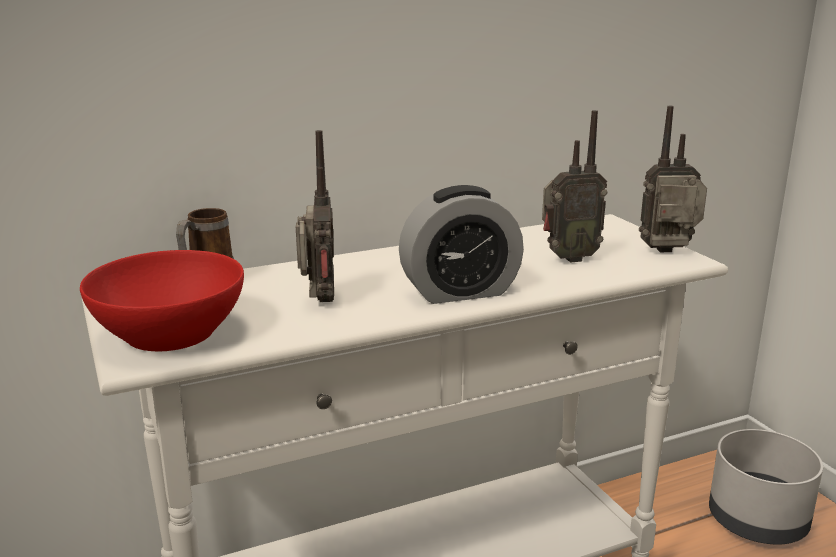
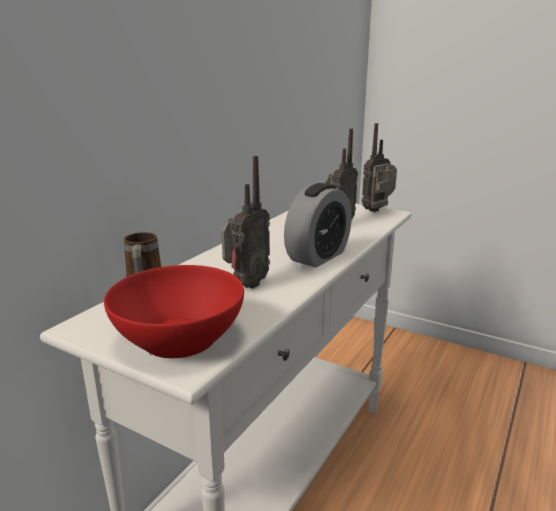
camera: 35 degrees left, 0 degrees up
radio [296,130,334,302] -> radio turned 75 degrees clockwise [221,156,270,289]
grey planter [709,429,823,545] -> none

